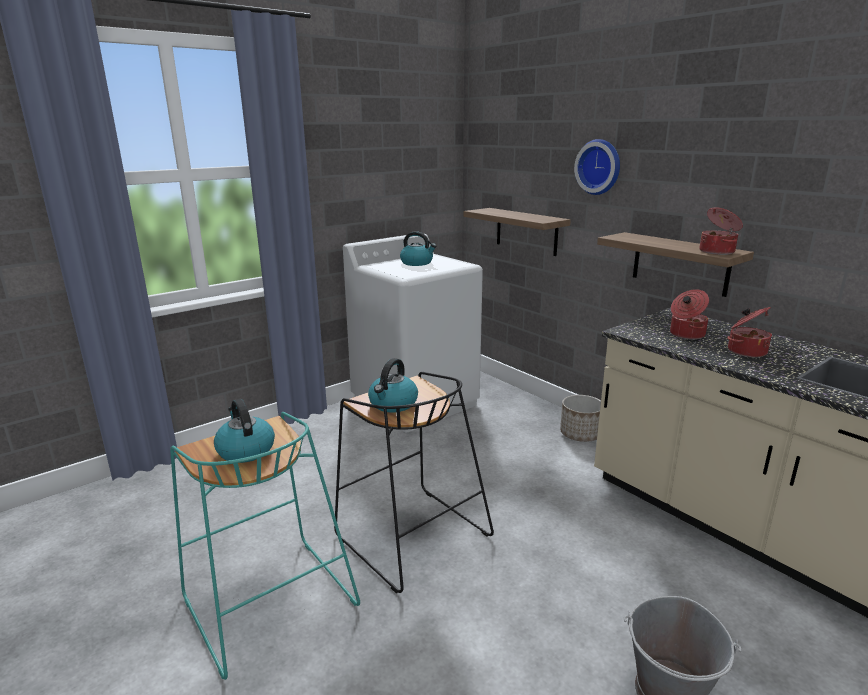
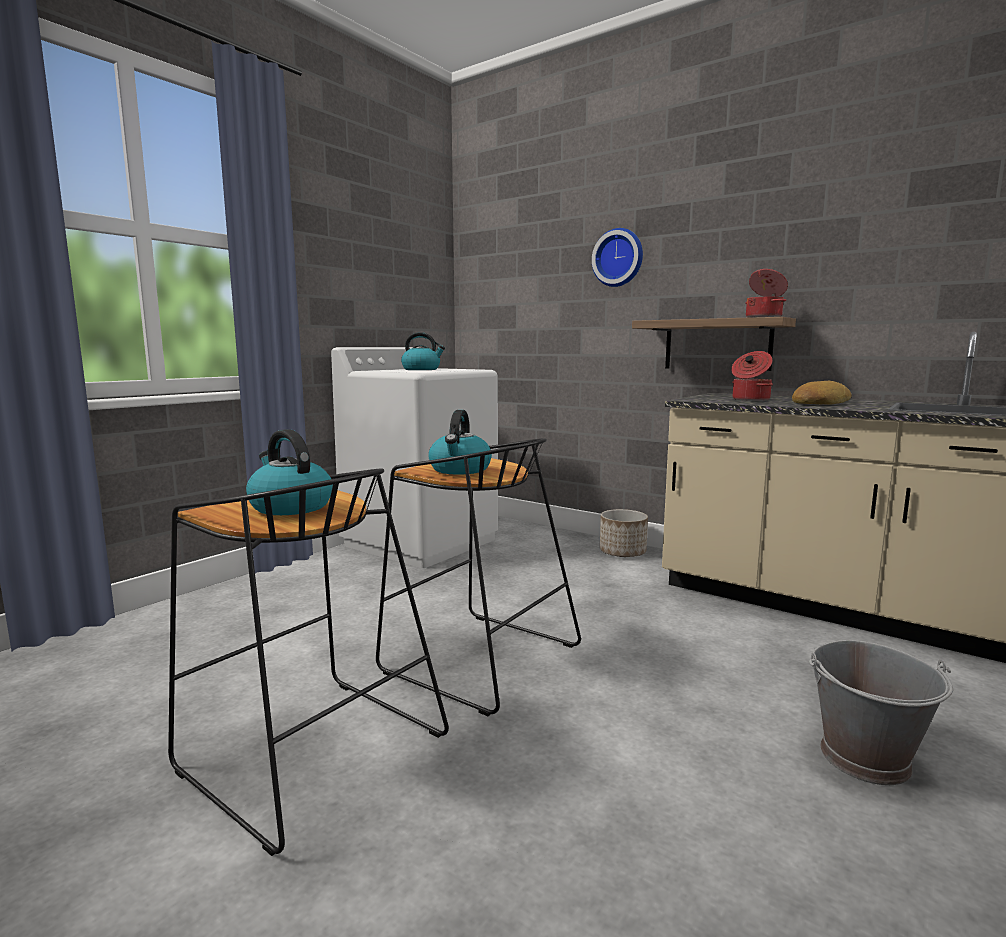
camera: 15 degrees left, 10 degrees down
turquoise stool [170,412,360,680] -> black stool [168,468,449,856]
shelf [464,208,571,256] -> none
cooking pot [727,307,772,358] -> bread [792,381,852,405]

